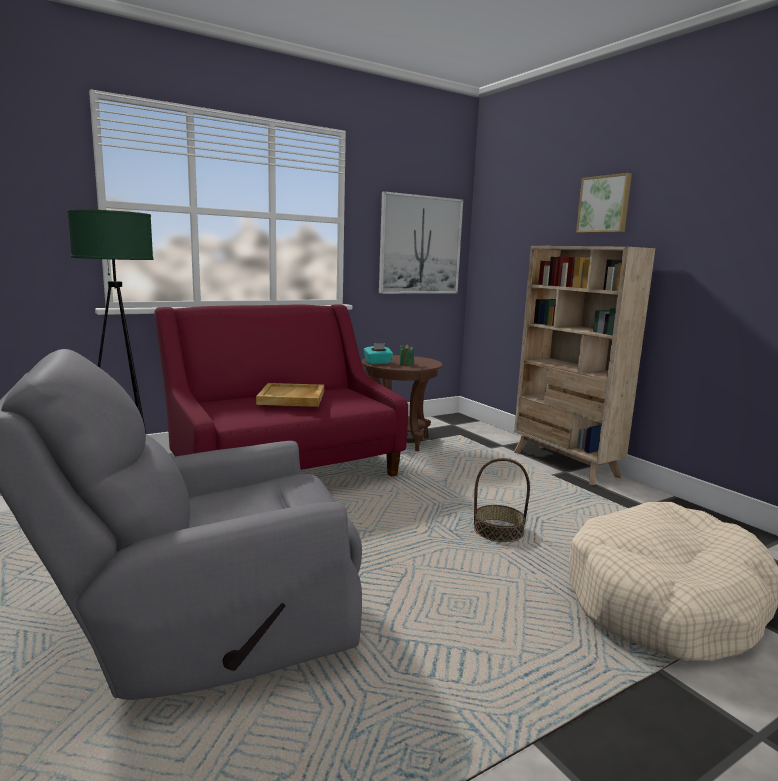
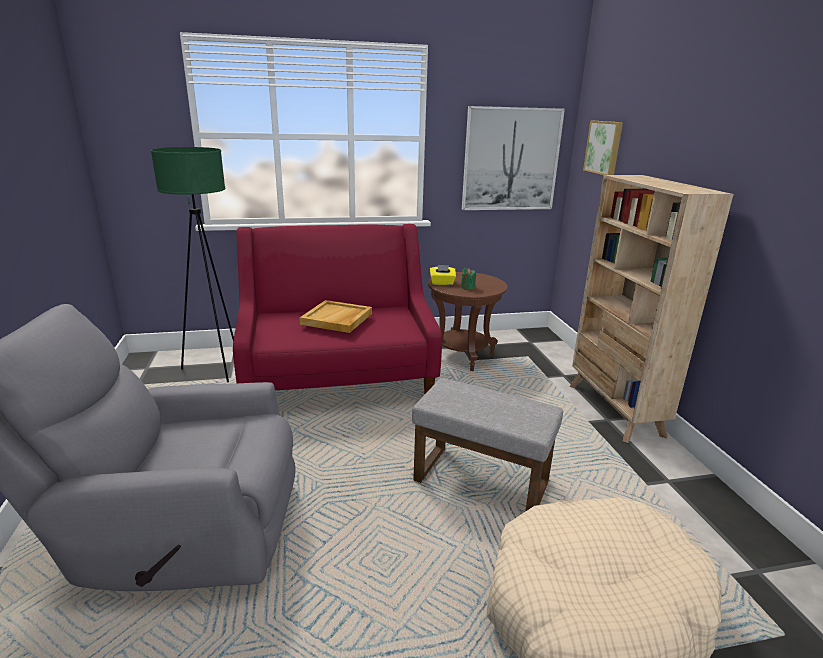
camera: 20 degrees right, 10 degrees up
turquoise tissue box [364,343,393,364] -> yellow tissue box [430,265,456,285]
basket [474,458,530,542] -> grey ottoman [412,378,563,512]
picture [576,173,632,233] -> picture moved to [583,121,623,175]

